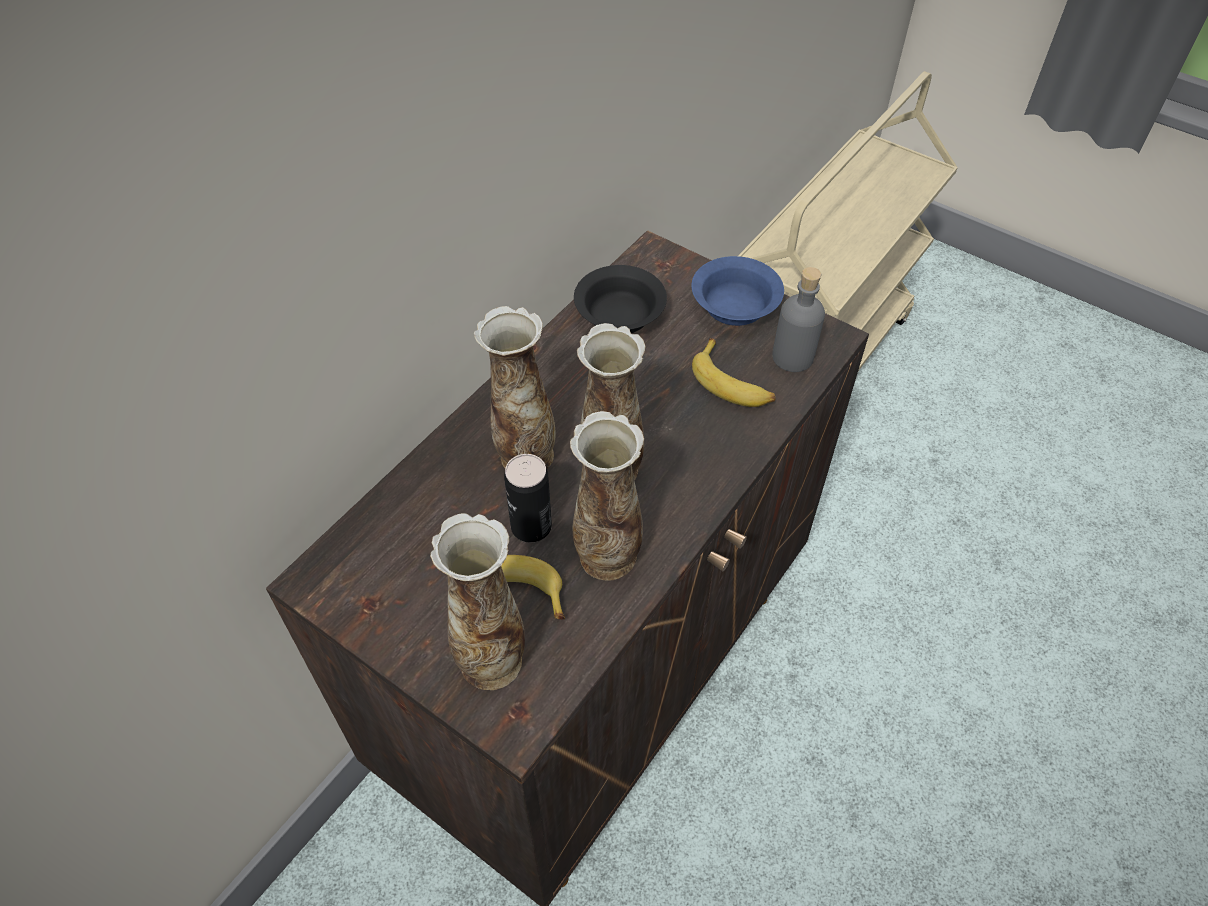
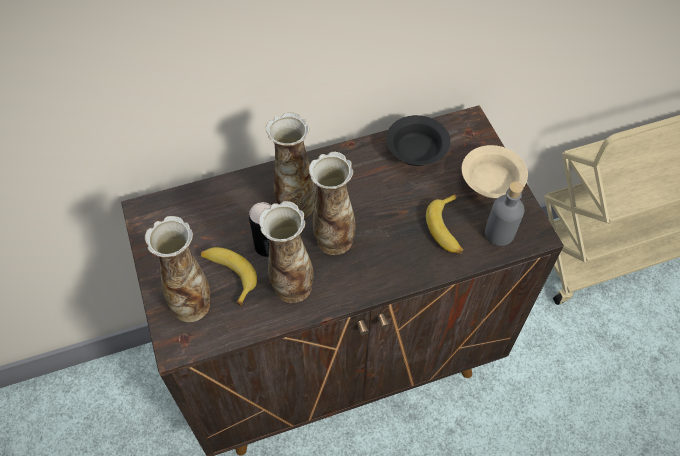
camera: 35 degrees right, 5 degrees up
blue bowl [691,256,784,326] -> beige bowl [462,145,528,198]

